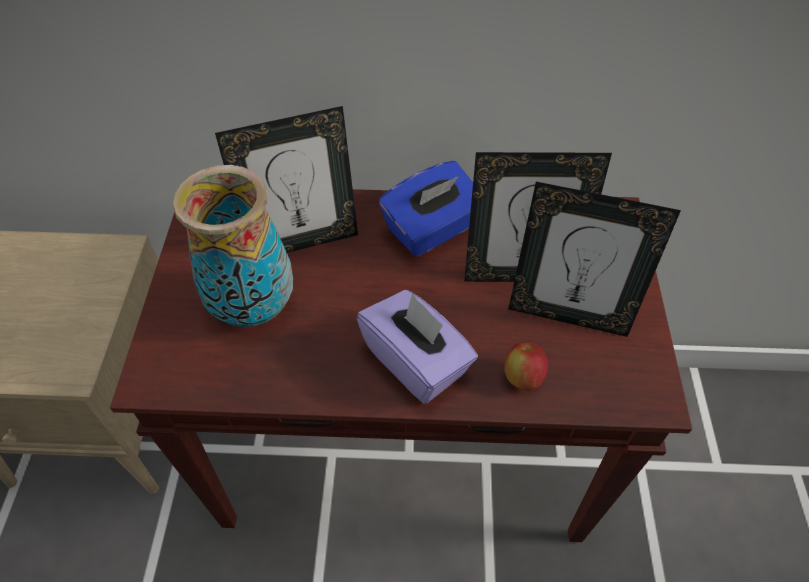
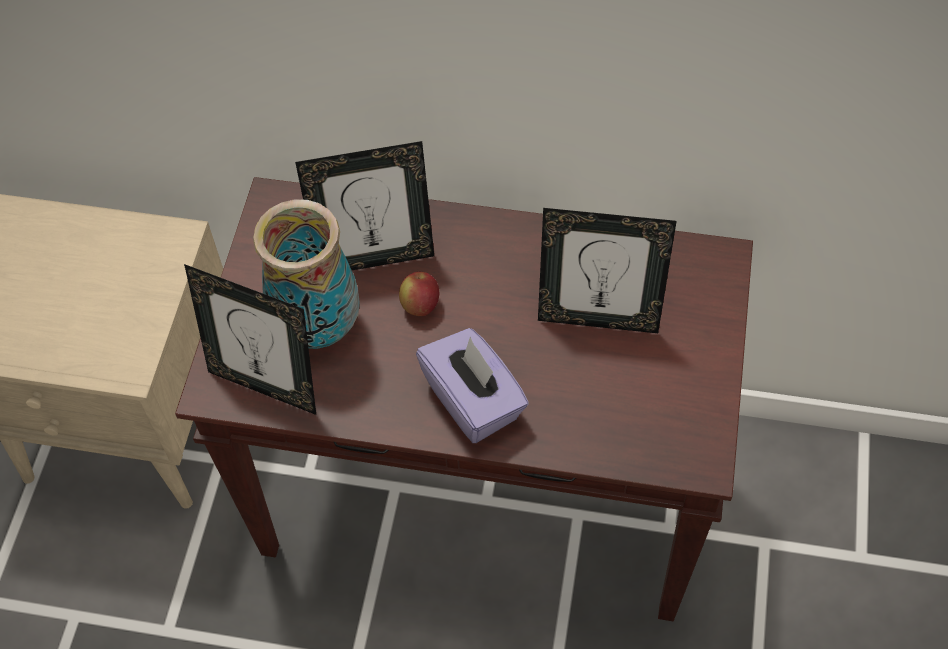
camera: 10 degrees right, 5 degrees up
blue tissue box [379,161,473,257] -> none
apple [504,342,548,390] -> apple moved to [399,272,439,316]
picture frame [508,182,681,337] -> picture frame moved to [184,264,316,415]

